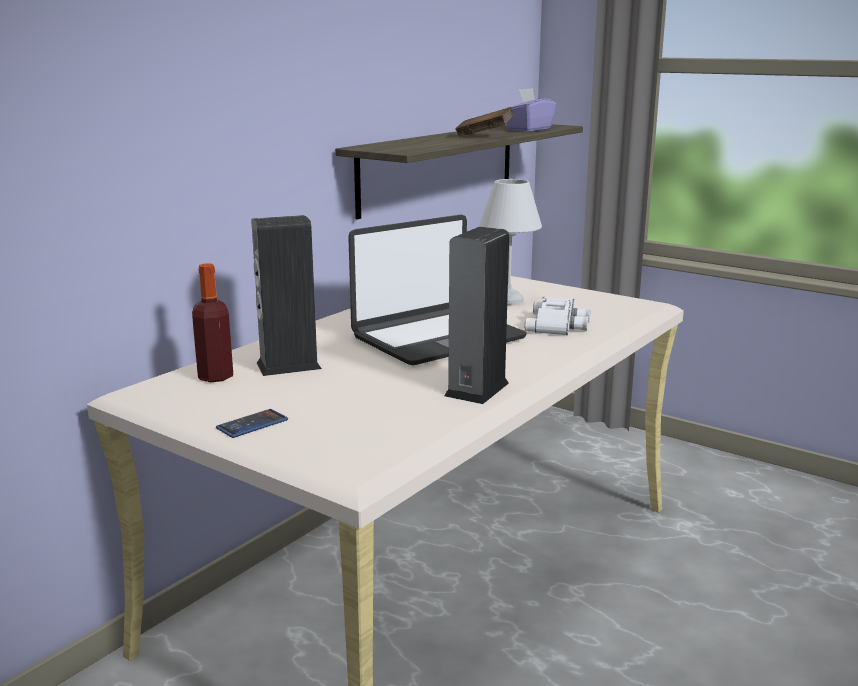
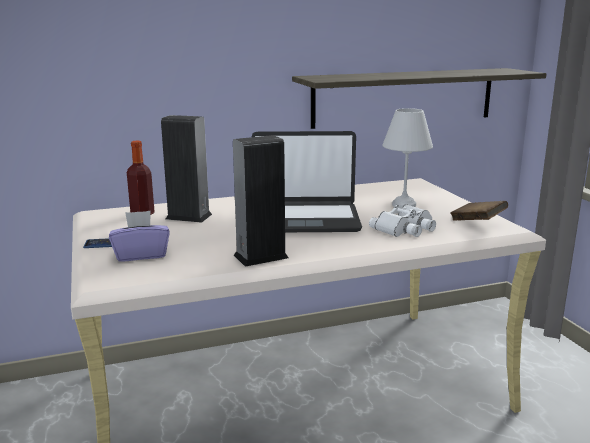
camera: 35 degrees right, 0 degrees up
brown book [455,107,513,138] -> brown book moved to [450,201,508,221]
purple tissue box [506,88,556,132] -> purple tissue box moved to [109,210,170,262]

